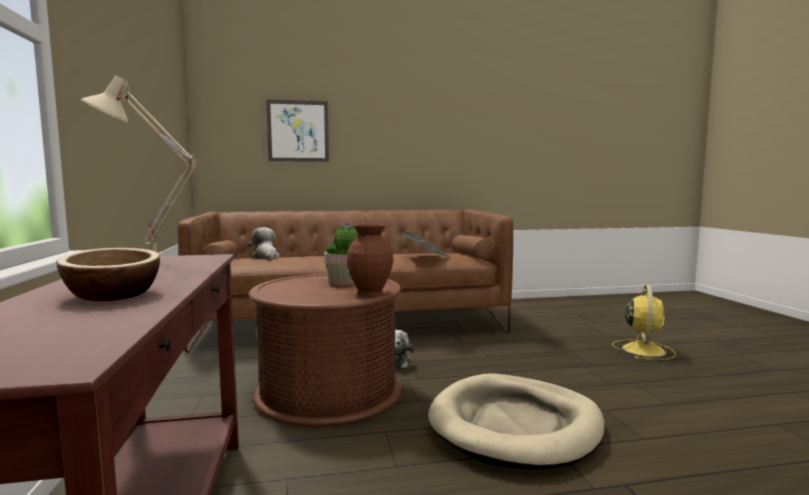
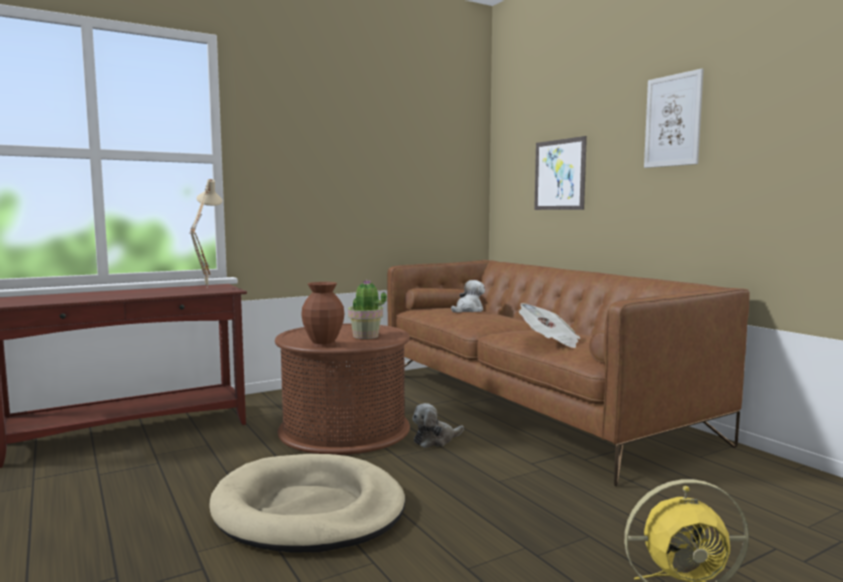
camera: 70 degrees right, 0 degrees up
bowl [56,248,160,301] -> none
none -> picture [644,69,704,168]

